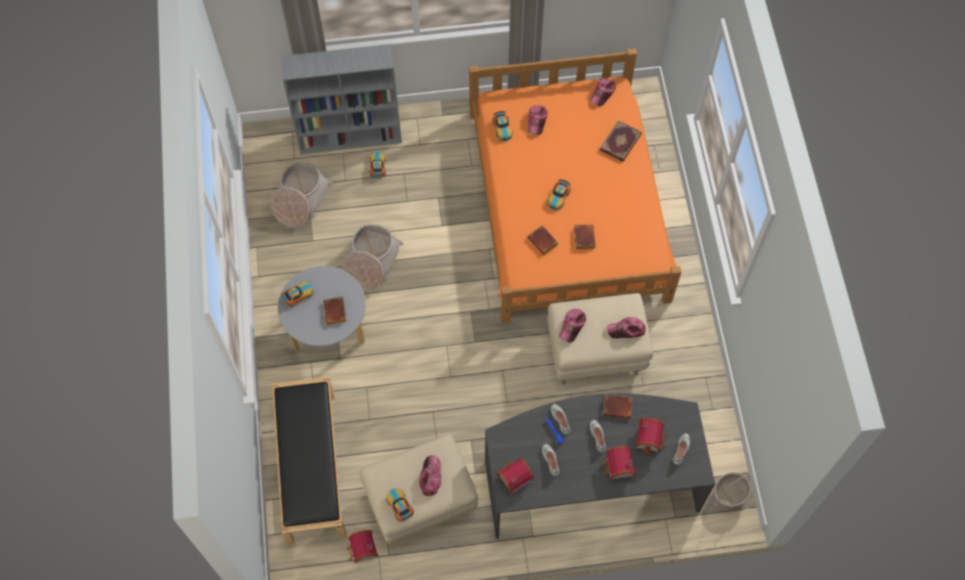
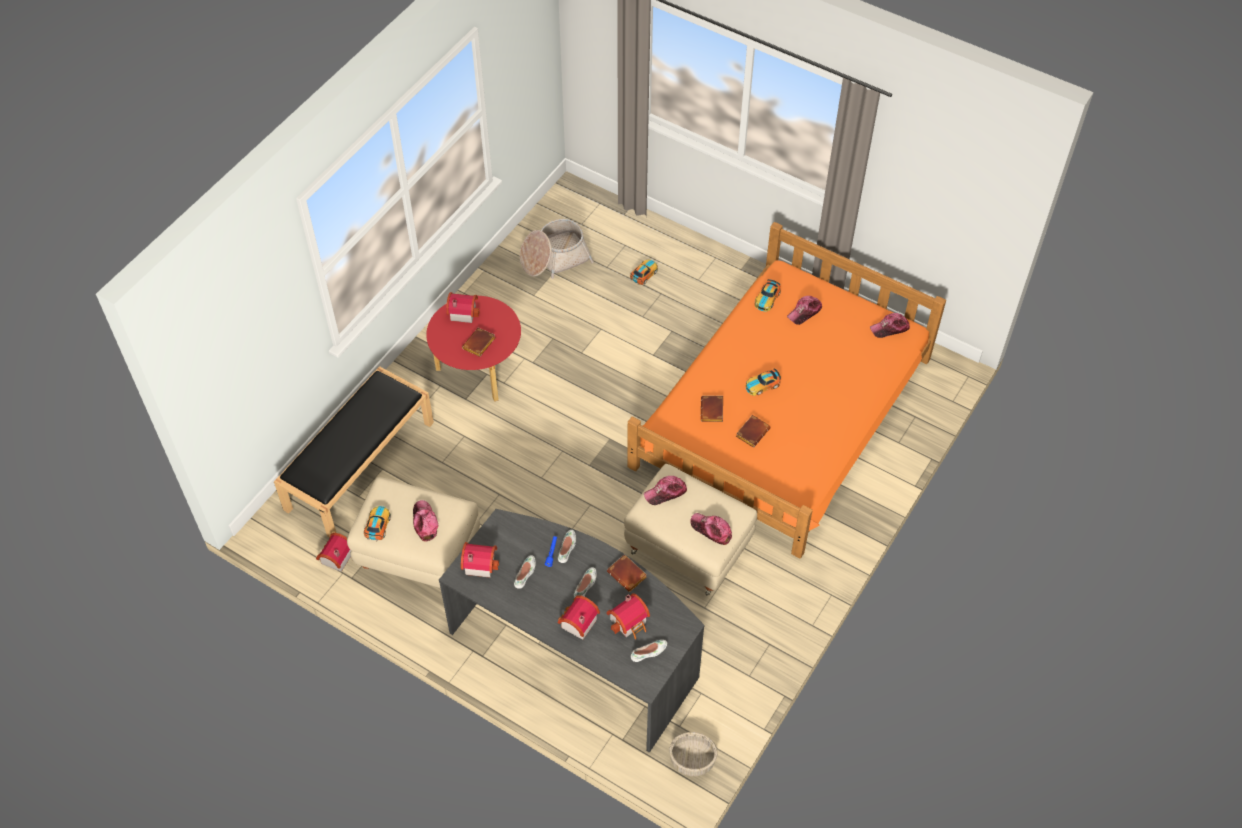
camera: 40 degrees right, 10 degrees down
grey coffee table [278,266,366,352] -> red coffee table [426,296,521,402]
grey bookcase [281,44,402,154] -> none
toy car [281,282,314,307] -> toy house [446,292,480,323]
basket [342,224,403,291] -> none
cap [419,455,441,496] -> cap turned 60 degrees counterclockwise [413,500,438,542]
book [600,120,642,162] -> none

